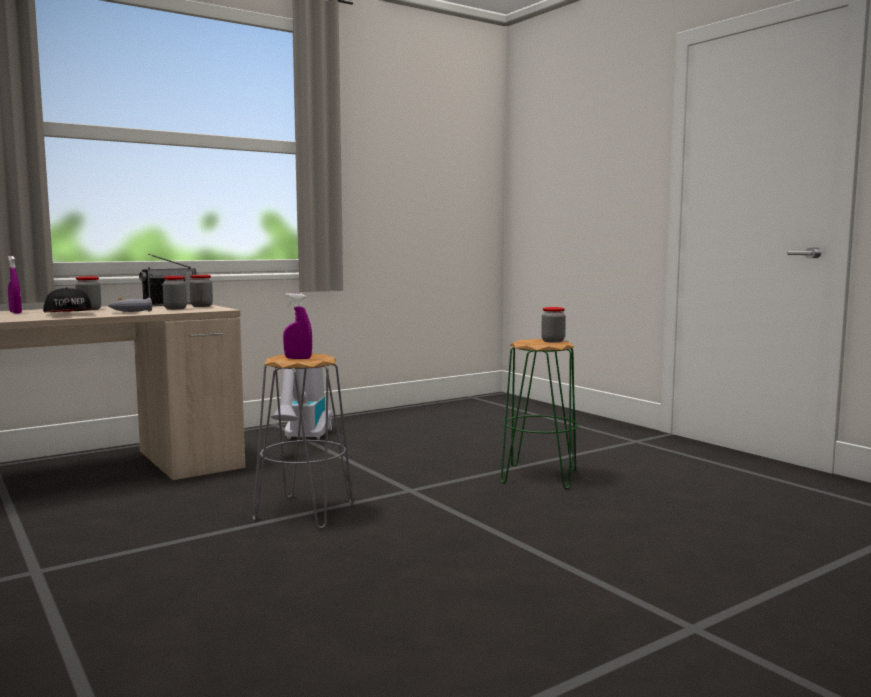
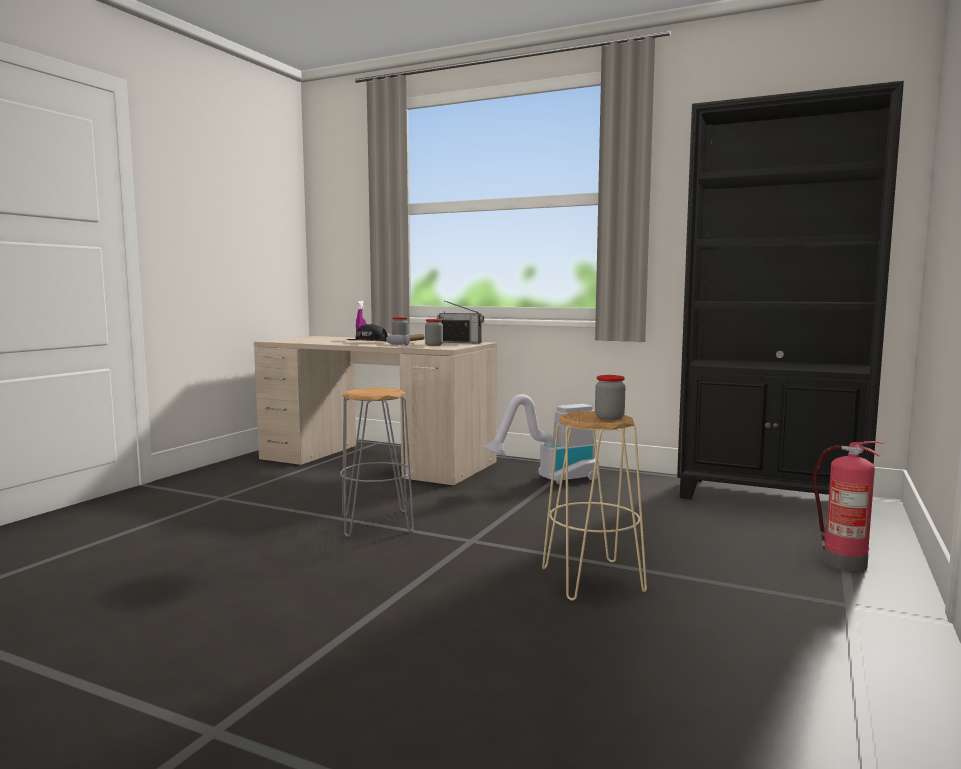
camera: 60 degrees right, 0 degrees up
jar [190,275,213,307] -> none
purple spray bottle [283,293,312,359] -> none
green stool [501,339,578,489] -> beige stool [542,411,647,601]
none -> black bookcase [677,81,904,499]
none -> fire extinguisher [813,441,884,571]

